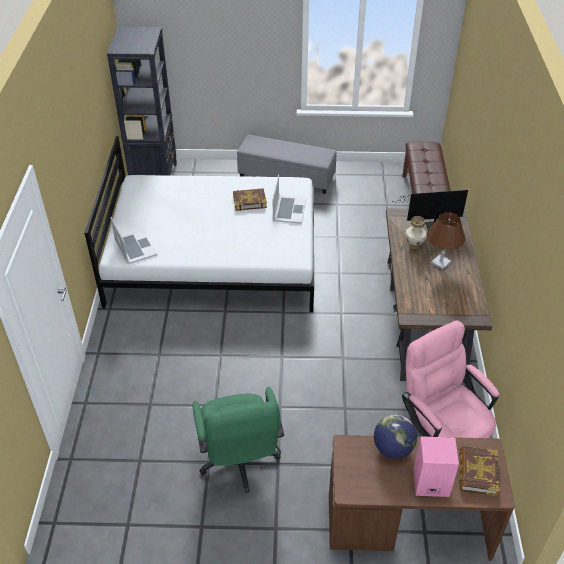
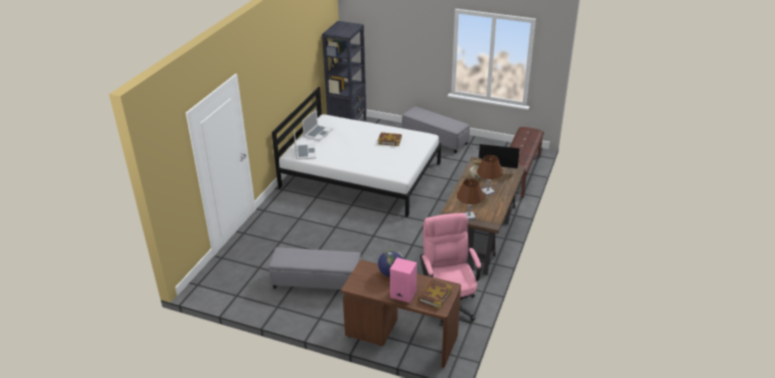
camera: 20 degrees right, 10 degrees down
green office chair [192,387,284,493] -> grey ottoman [269,247,361,290]
laptop [273,175,306,224] -> laptop moved to [302,109,333,141]
none -> brown table lamp [457,179,484,220]

